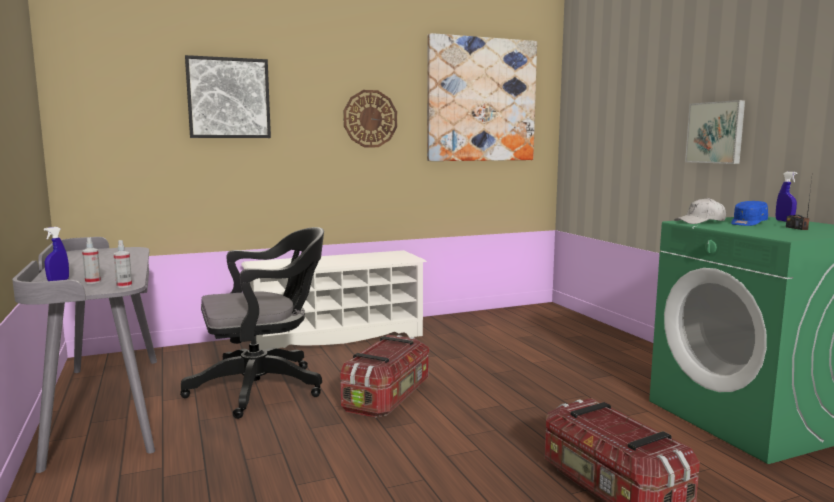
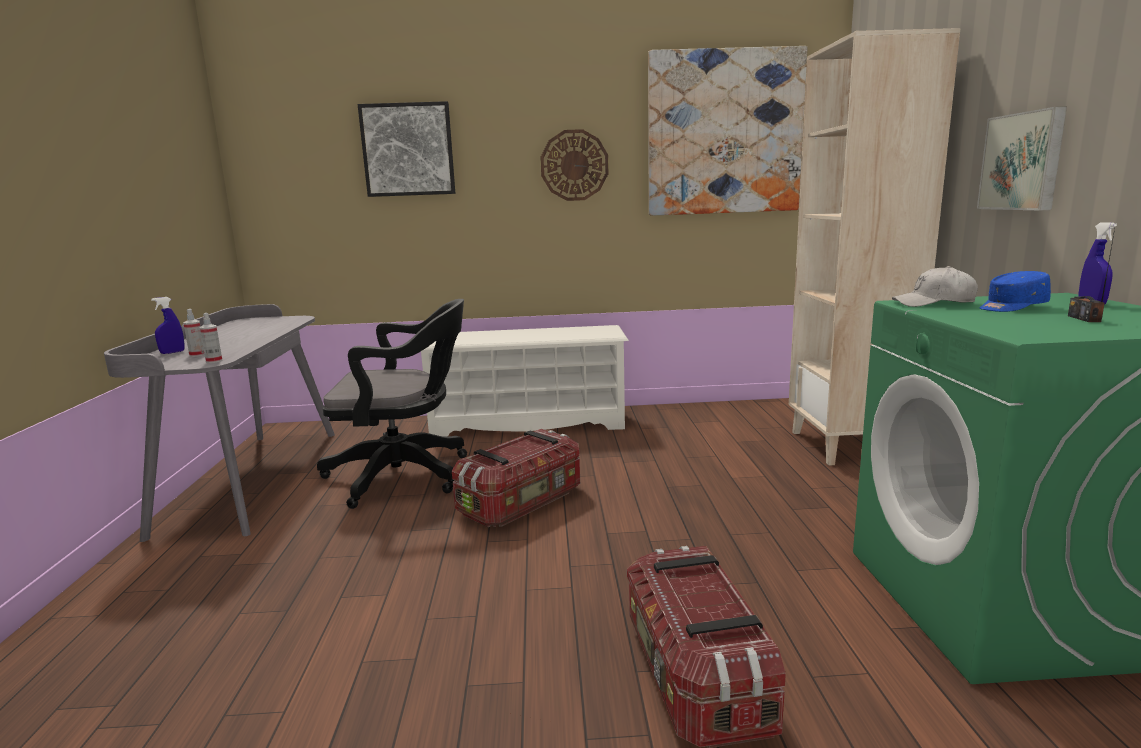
camera: 20 degrees right, 5 degrees up
none -> beige bookcase [789,28,961,466]

